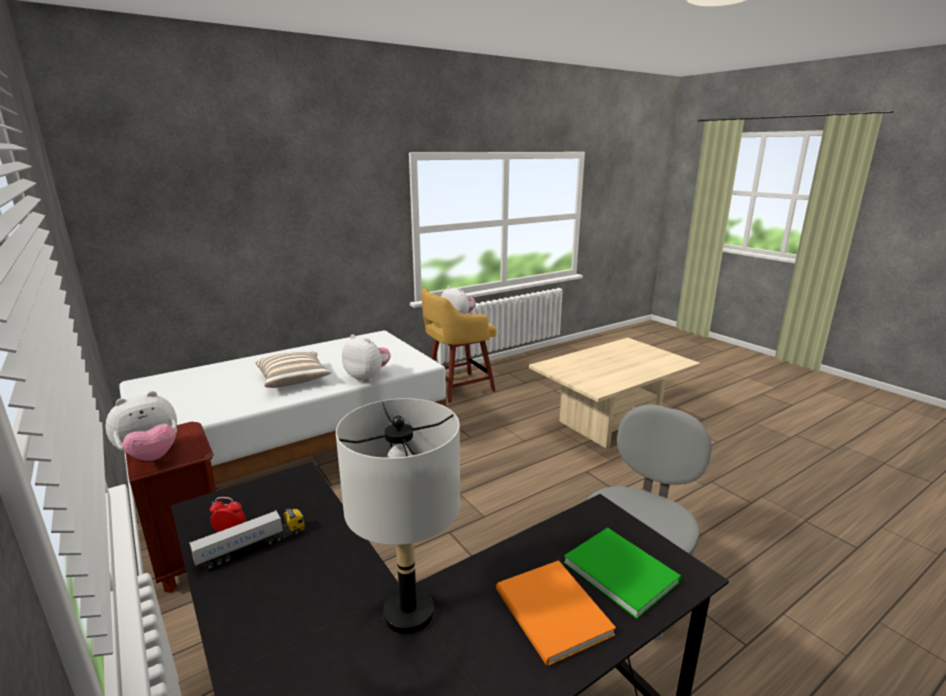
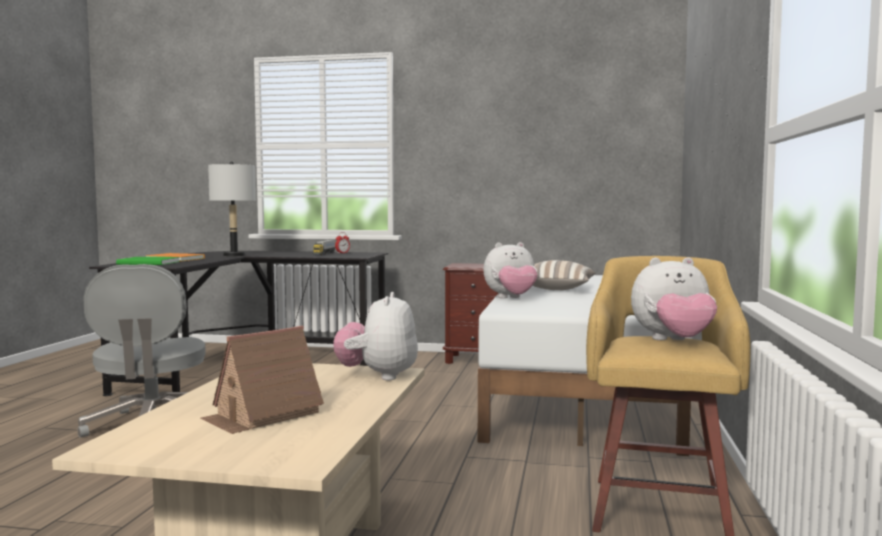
camera: 135 degrees right, 15 degrees down
plush toy [106,391,177,461] -> plush toy moved to [333,292,418,380]
none -> toy house [201,326,324,434]

